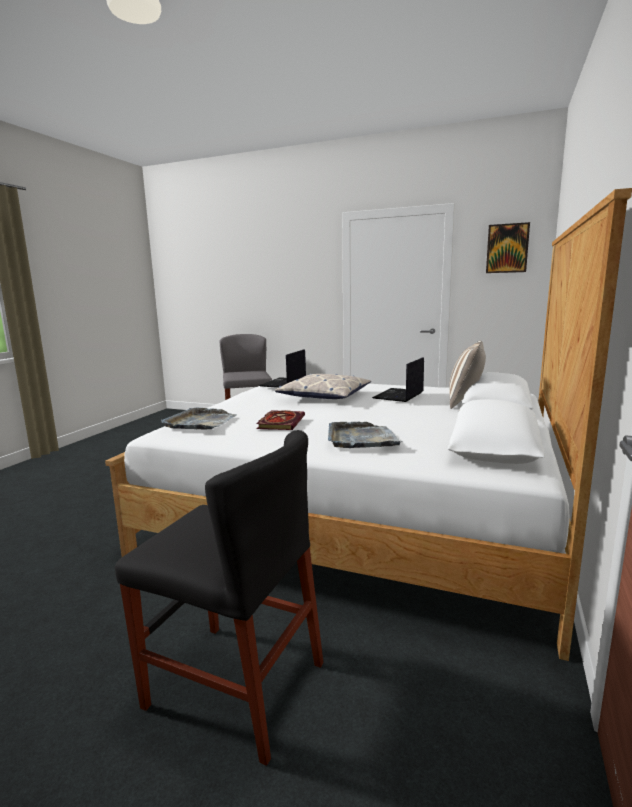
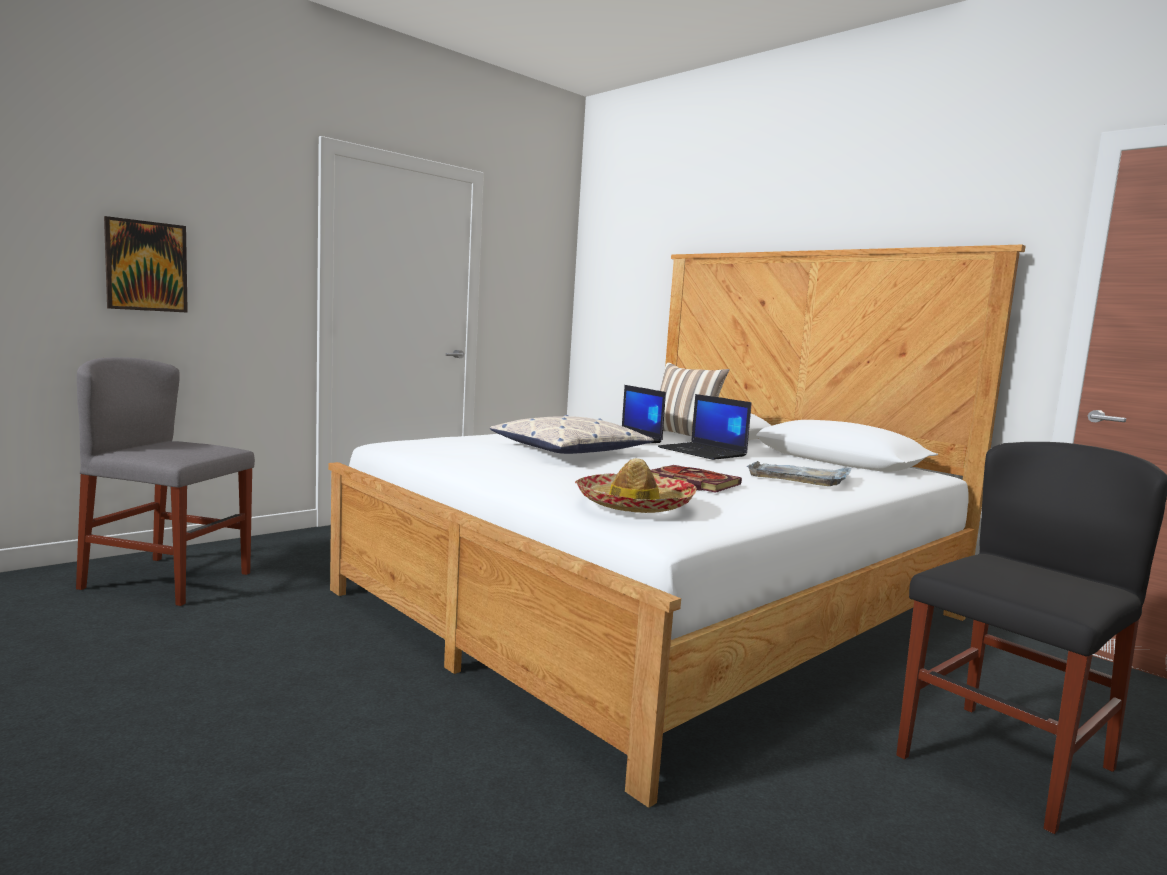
camera: 65 degrees left, 5 degrees down
grey tray [161,408,237,430] -> hat [575,458,697,513]
laptop [259,349,306,388] -> laptop moved to [658,394,751,460]
picture [486,222,530,273] -> picture moved to [104,216,188,313]

